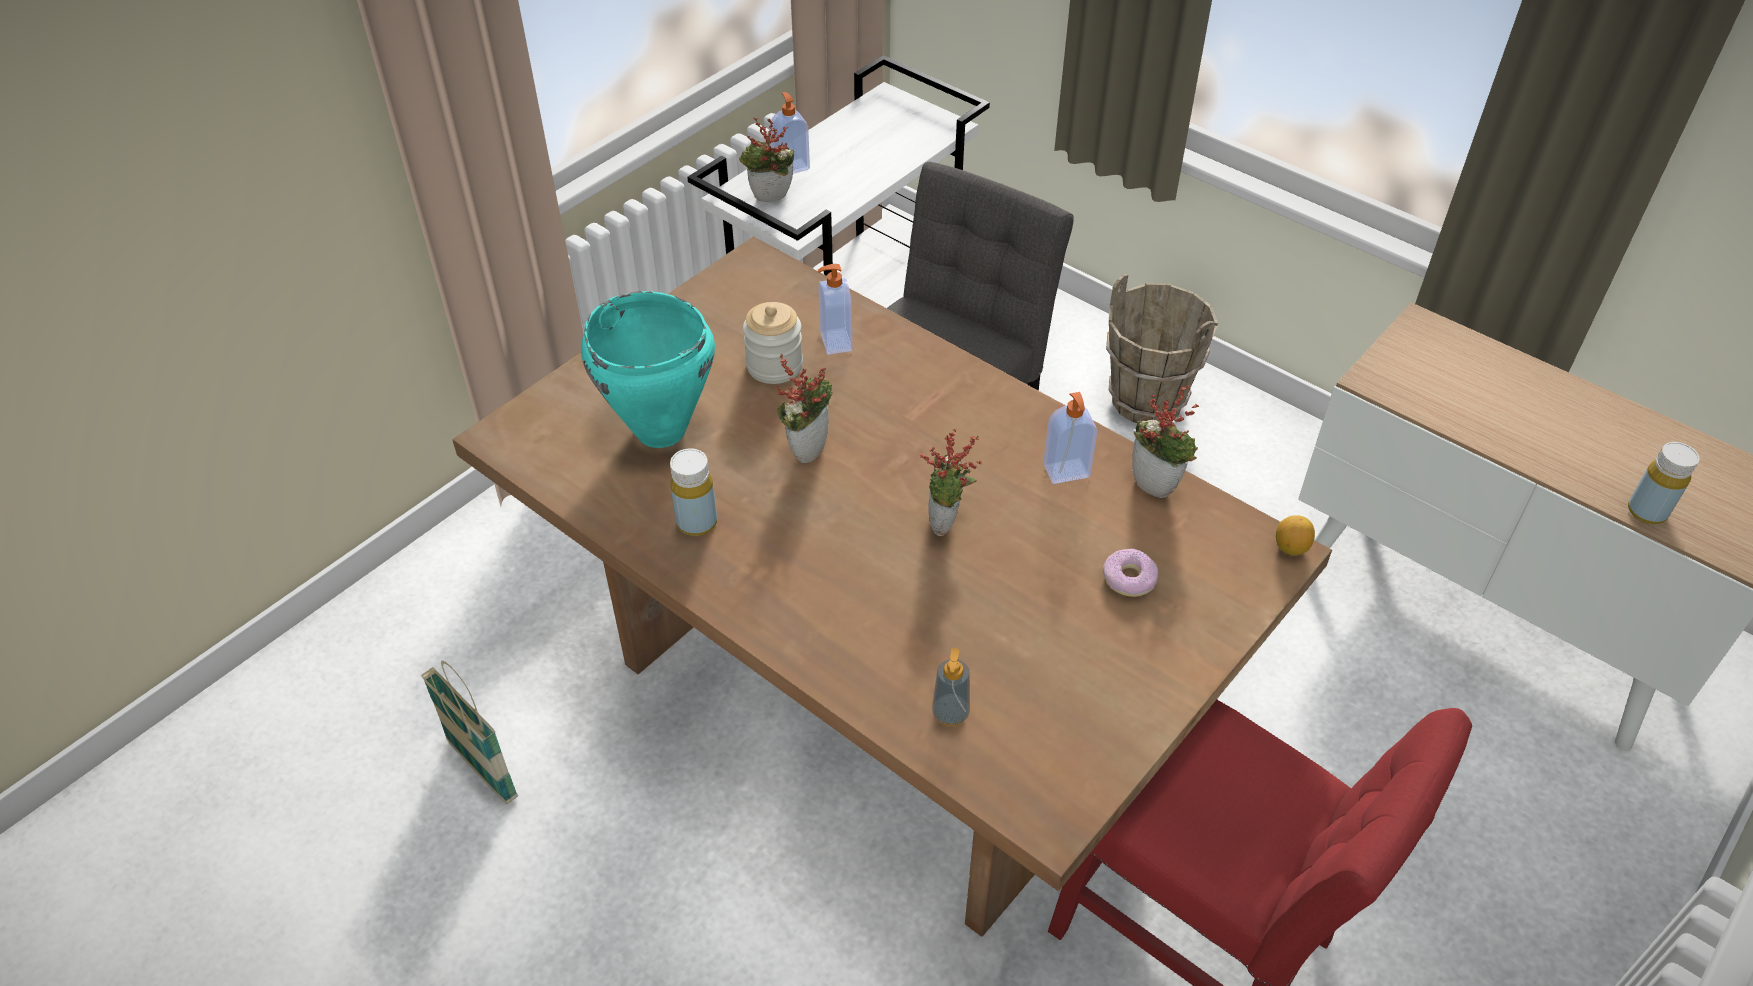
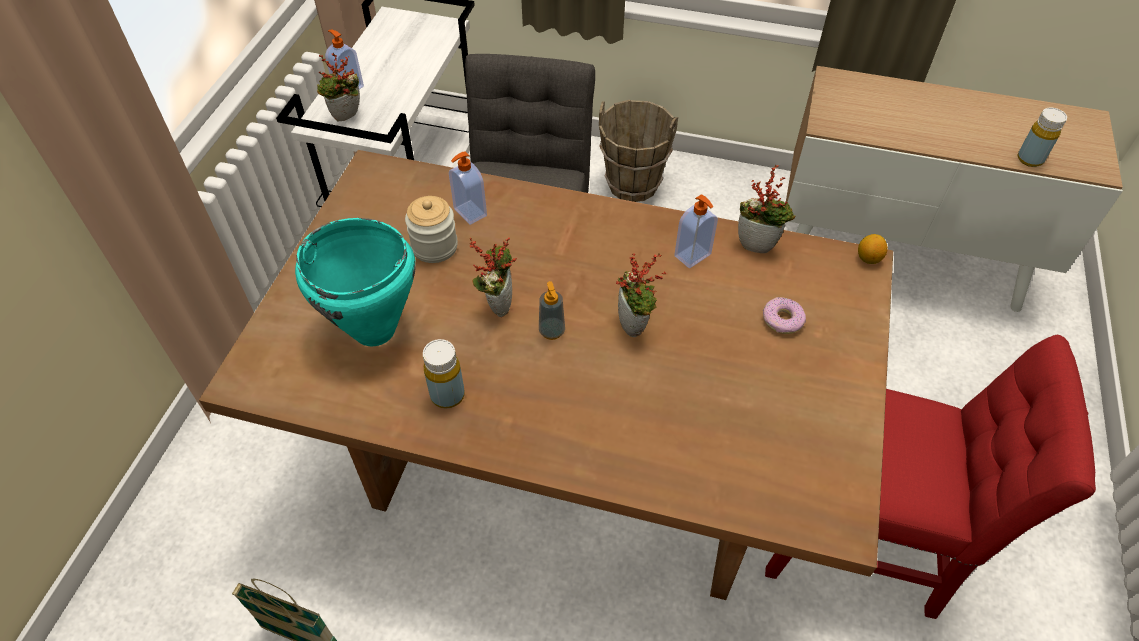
camera: 25 degrees left, 5 degrees up
soap dispenser [932,648,970,726] -> soap dispenser moved to [539,281,565,340]

